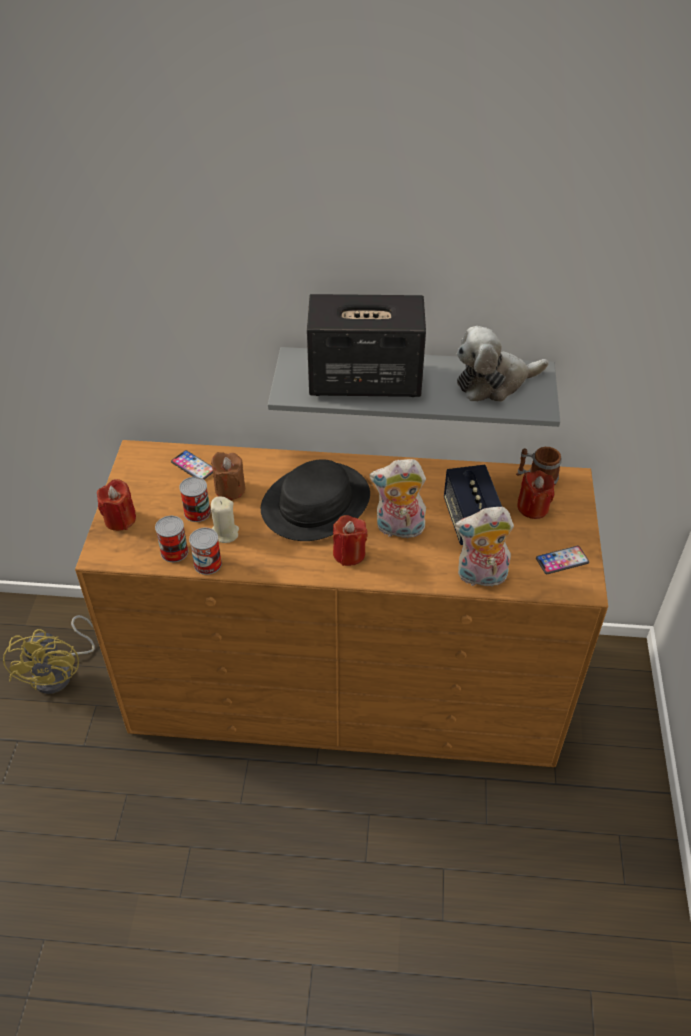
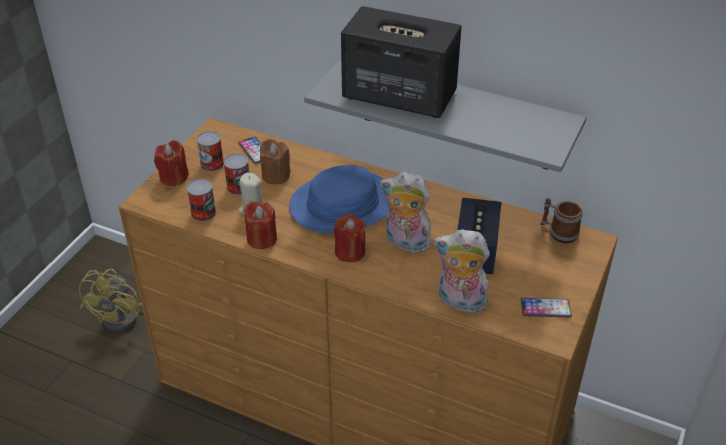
camera: 20 degrees right, 5 degrees down
can [189,528,222,575] -> can moved to [197,131,224,172]
black hat [261,459,370,541] -> blue hat [289,165,388,234]
plush toy [457,326,549,402] -> none
red candle [518,470,555,519] -> red candle moved to [244,201,277,249]

